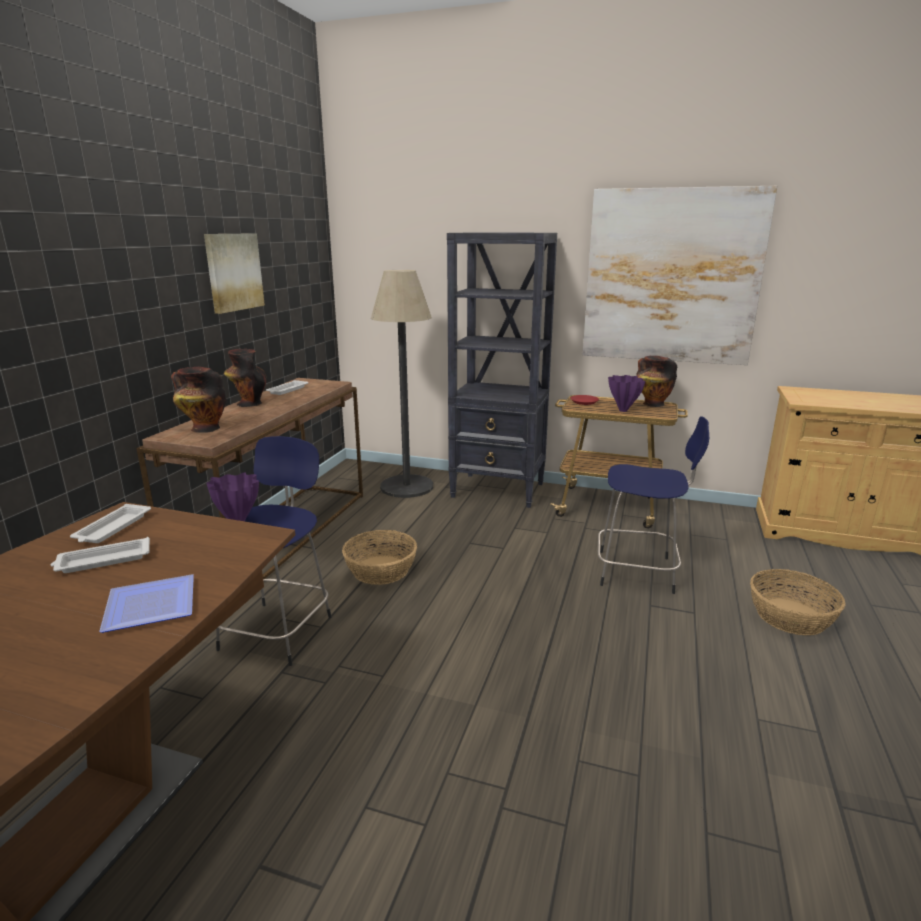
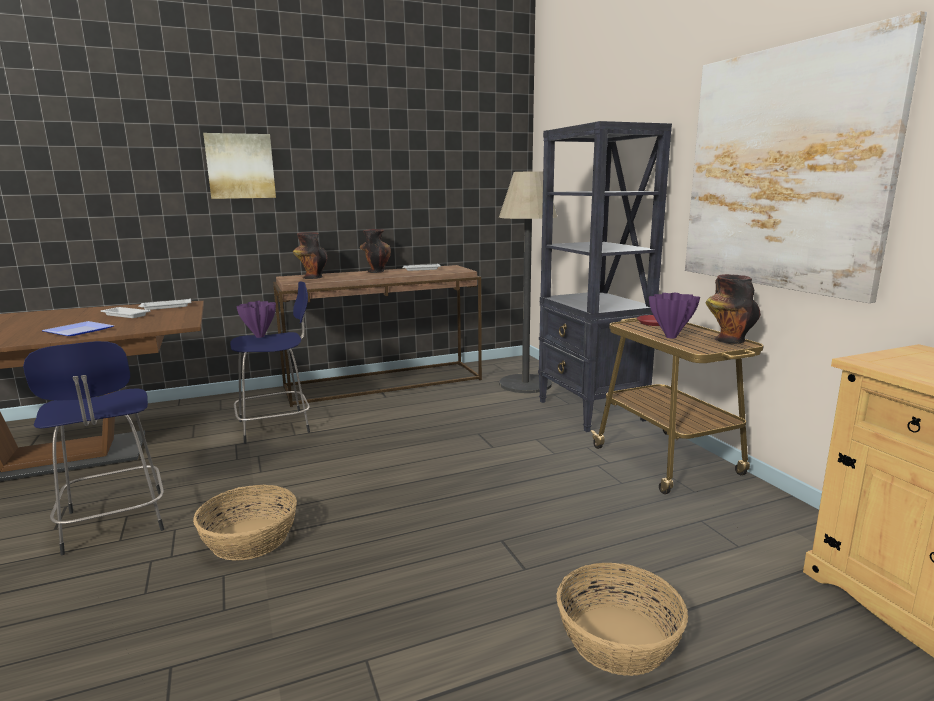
camera: 50 degrees right, 5 degrees down
picture [204,234,265,314] -> picture moved to [203,133,276,199]
basket [342,530,417,585] -> basket moved to [193,485,297,561]
blue stool [598,416,709,594] -> blue stool moved to [23,341,164,555]

